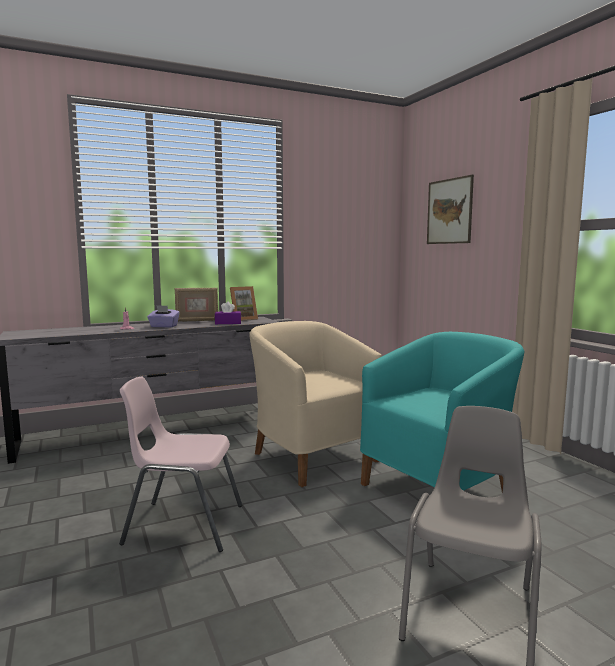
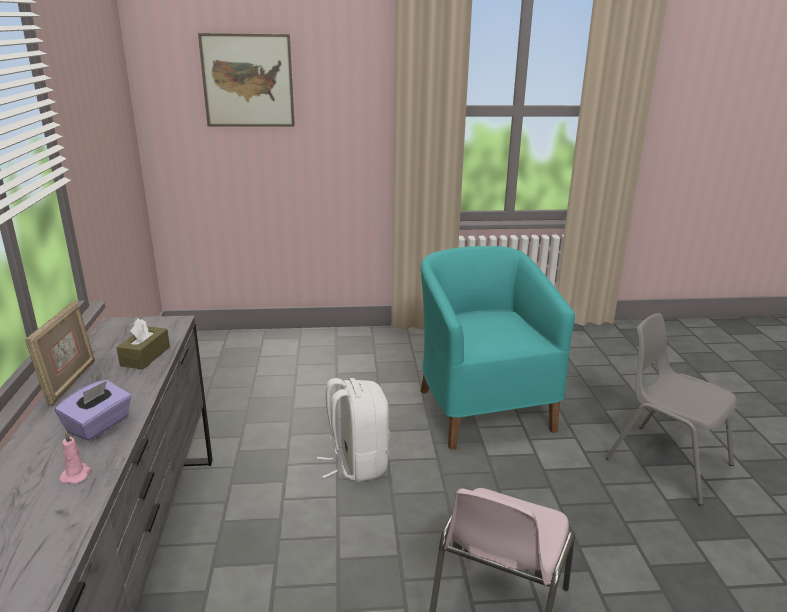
camera: 70 degrees left, 15 degrees up
purple tissue box [215,301,241,324] -> brown tissue box [117,318,170,369]
picture frame [230,286,258,321] -> none
beige armchair [249,321,382,487] -> white backpack [317,378,390,482]

